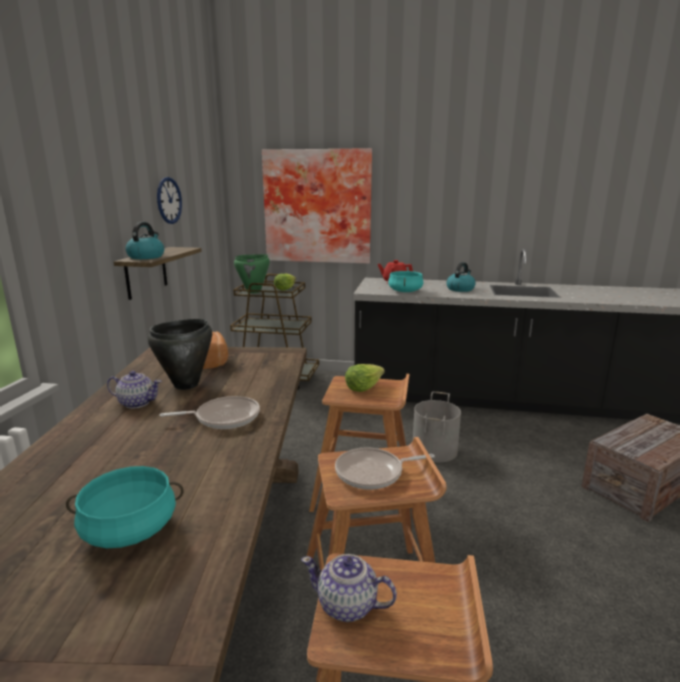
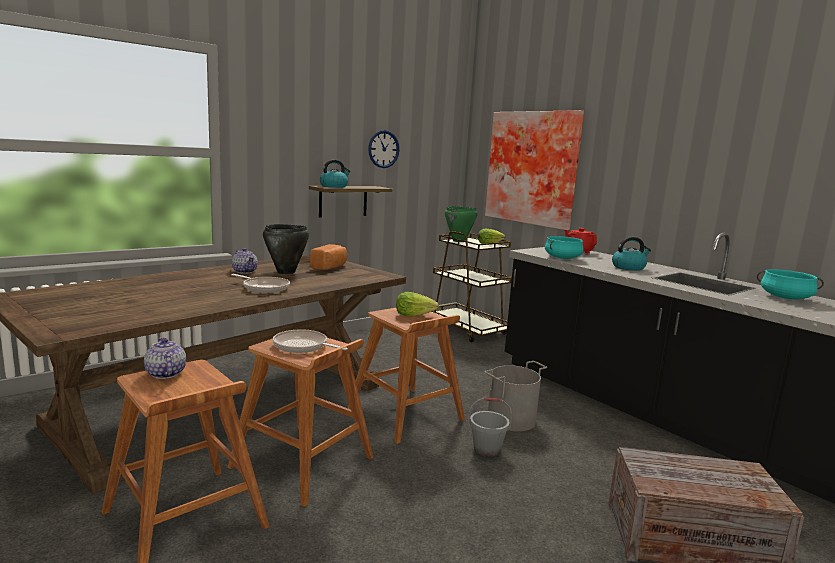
camera: 40 degrees right, 5 degrees down
turquoise cooking pot [66,466,184,548] -> turquoise cooking pot moved to [757,269,824,299]
none -> grey bucket [468,397,512,457]

